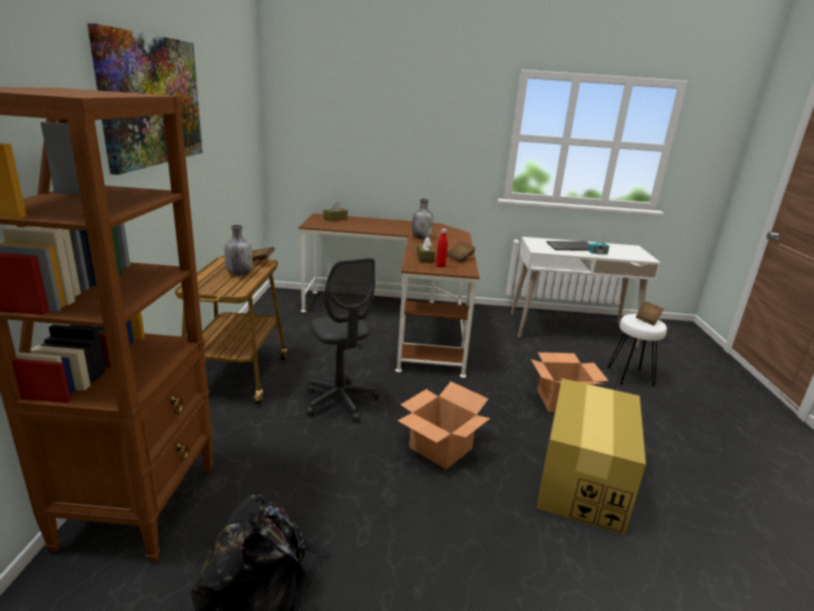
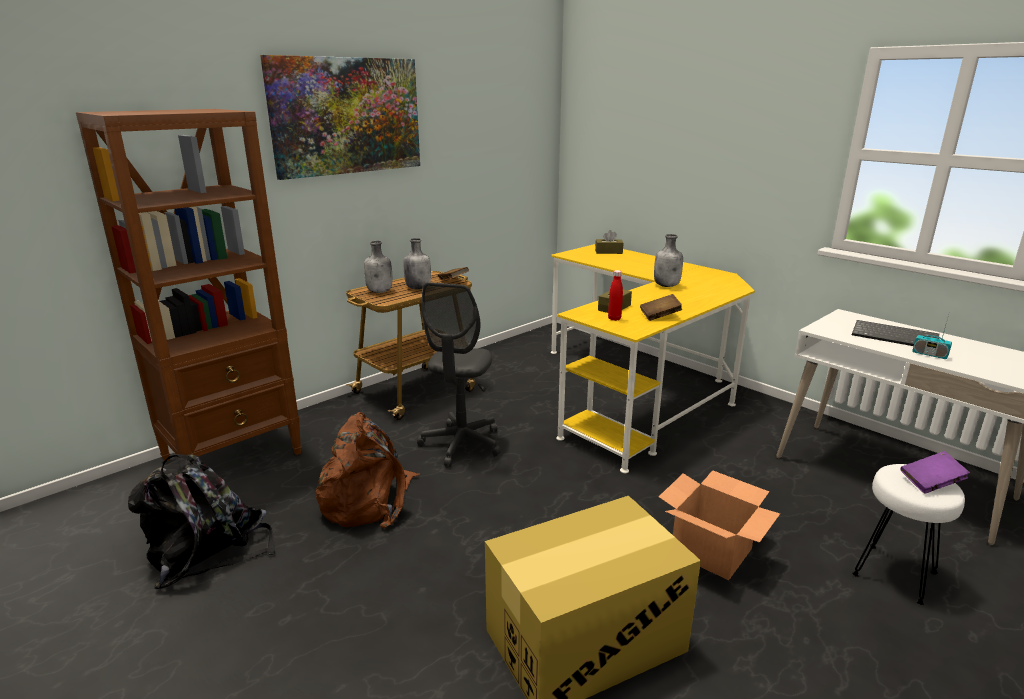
camera: 45 degrees right, 0 degrees up
brown desk [298,214,480,378] -> yellow desk [551,244,755,473]
cardboard box [398,382,490,469] -> none
brown book [636,302,664,326] -> purple book [901,451,970,494]
none -> brown backpack [316,412,420,529]
none -> grey bottle [364,241,392,293]

